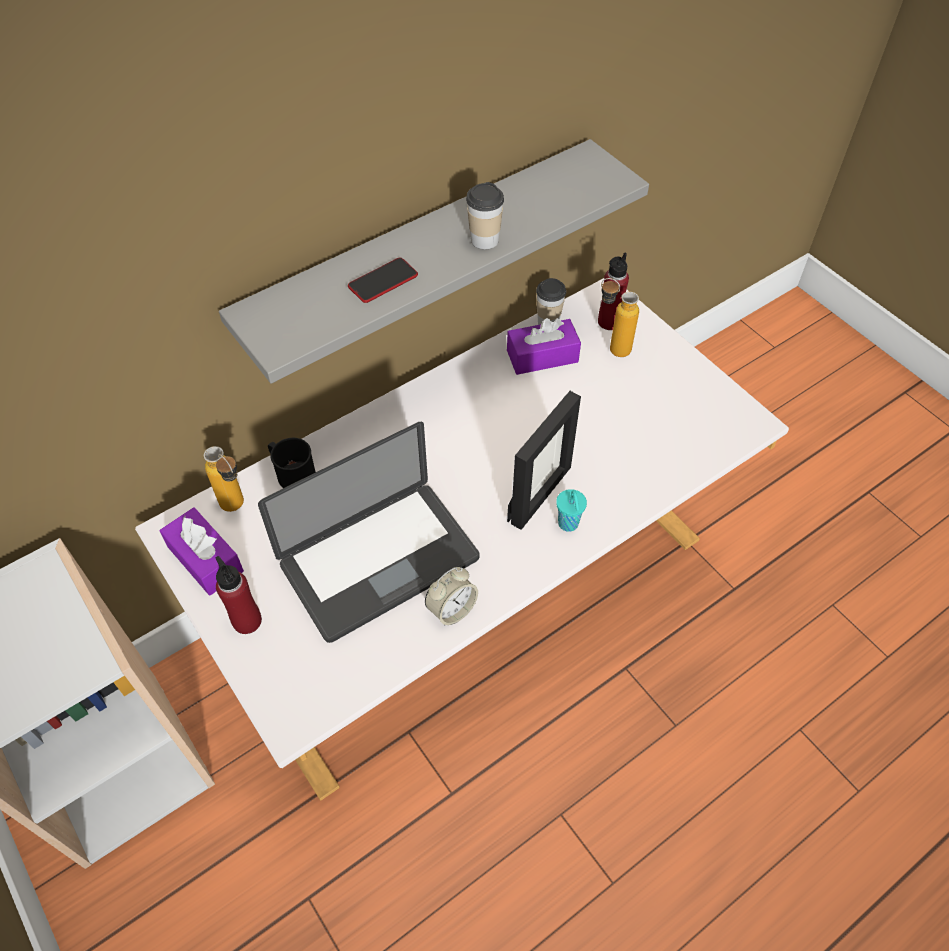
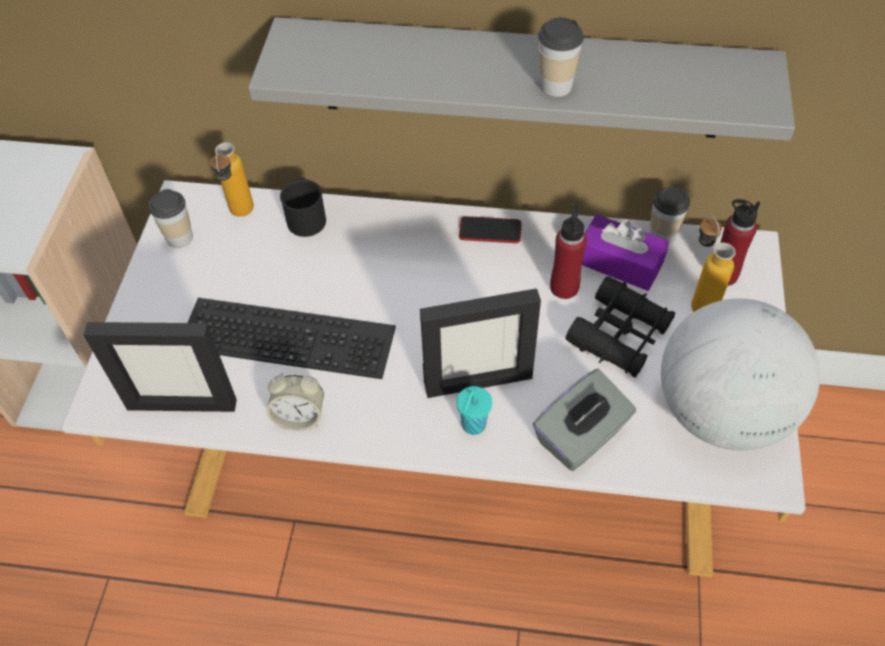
camera: 45 degrees right, 0 degrees up
purple tissue box [160,507,244,596] -> cup [149,189,193,248]
red bottle [215,556,262,634] -> red bottle moved to [550,205,587,299]
laptop [258,422,480,643] -> keyboard [188,298,396,379]
phone [348,258,418,303] -> phone moved to [459,216,522,243]
none -> picture frame [83,322,237,412]
none -> grey tissue box [533,369,636,471]
none -> black binoculars [565,276,675,378]
none -> globe [661,298,820,450]

